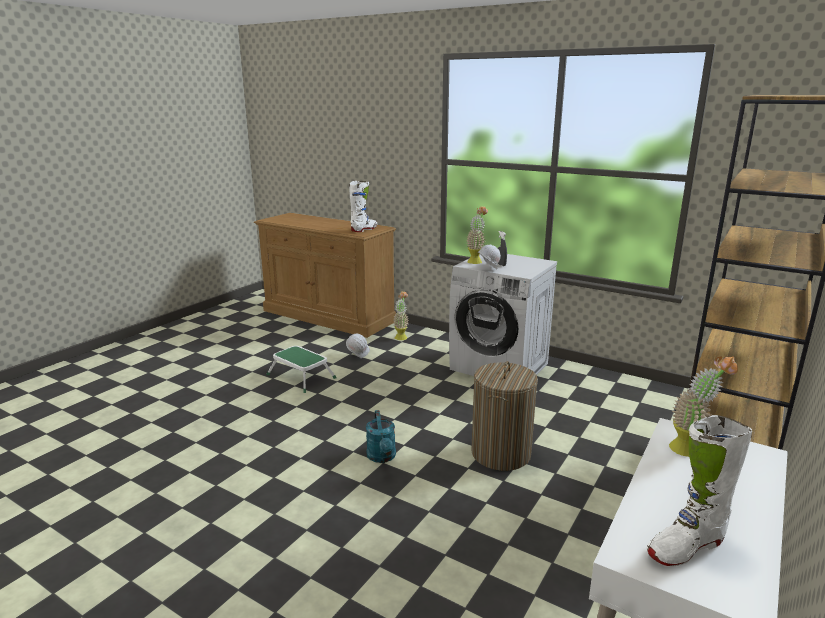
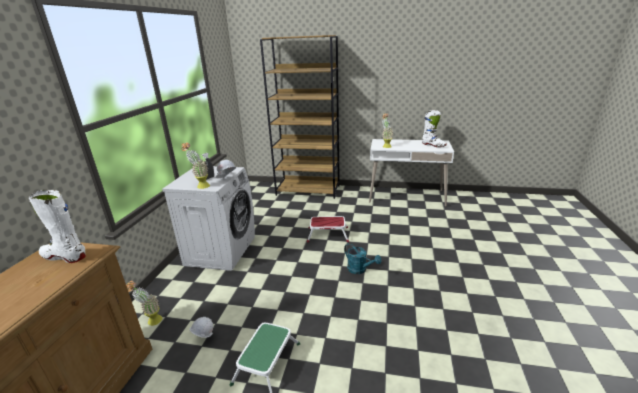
camera: 110 degrees left, 5 degrees up
turquoise watering can [366,410,396,463] -> turquoise watering can turned 75 degrees clockwise [344,243,382,274]
laundry basket [471,361,538,471] -> red step ladder [307,216,349,243]

